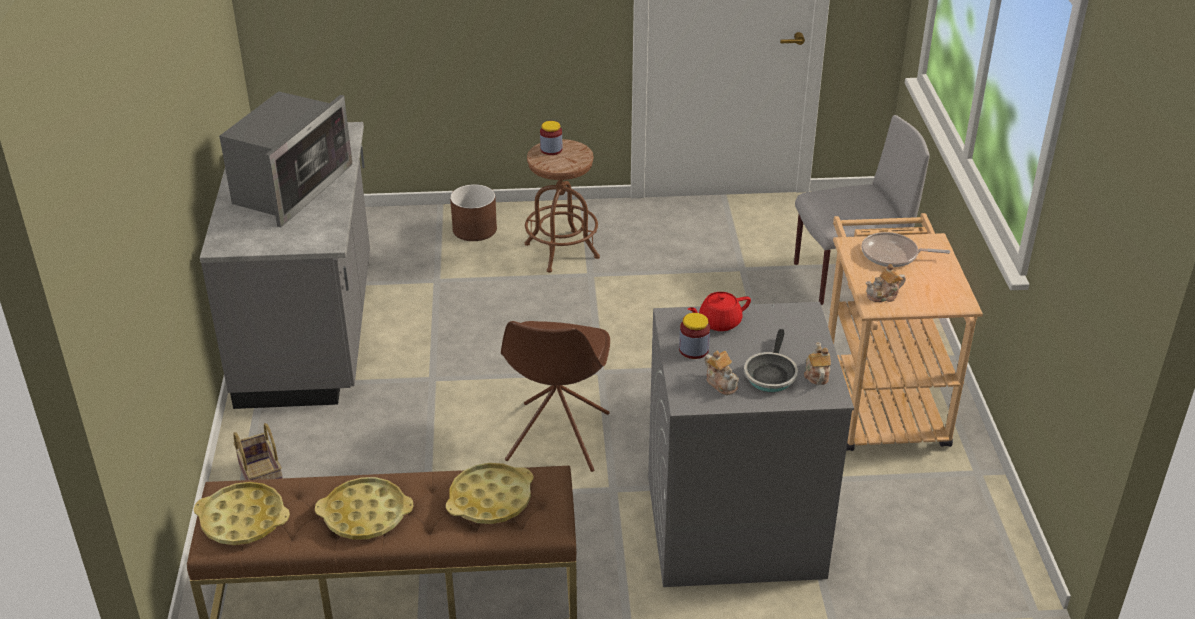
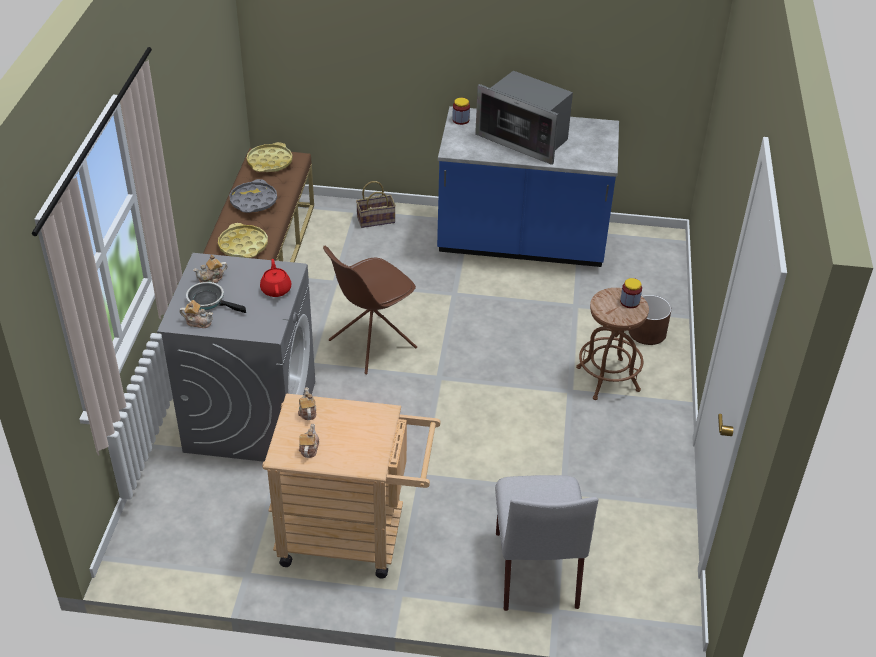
camera: 100 degrees right, 5 degrees up
grey counter [200,122,370,409] -> blue counter [437,106,619,267]
yellow tray [315,477,413,540] -> grey tray [229,179,277,213]
brown chair [501,321,610,472] -> brown chair turned 60 degrees counterclockwise [323,246,417,374]
jar [679,313,710,359] -> jar moved to [452,98,470,125]
frying pan [861,232,950,267] -> none
none -> teapot [299,423,319,458]

